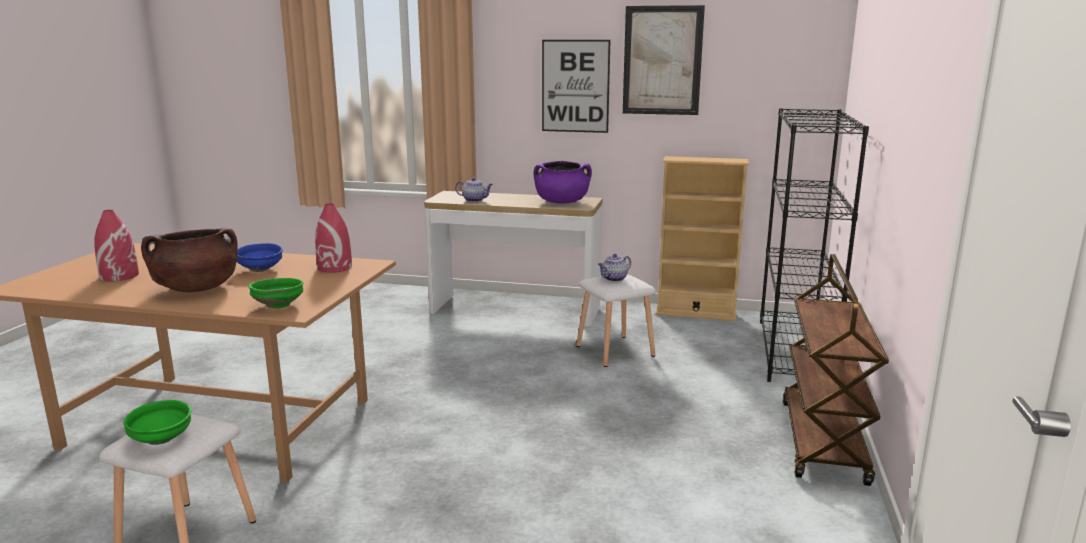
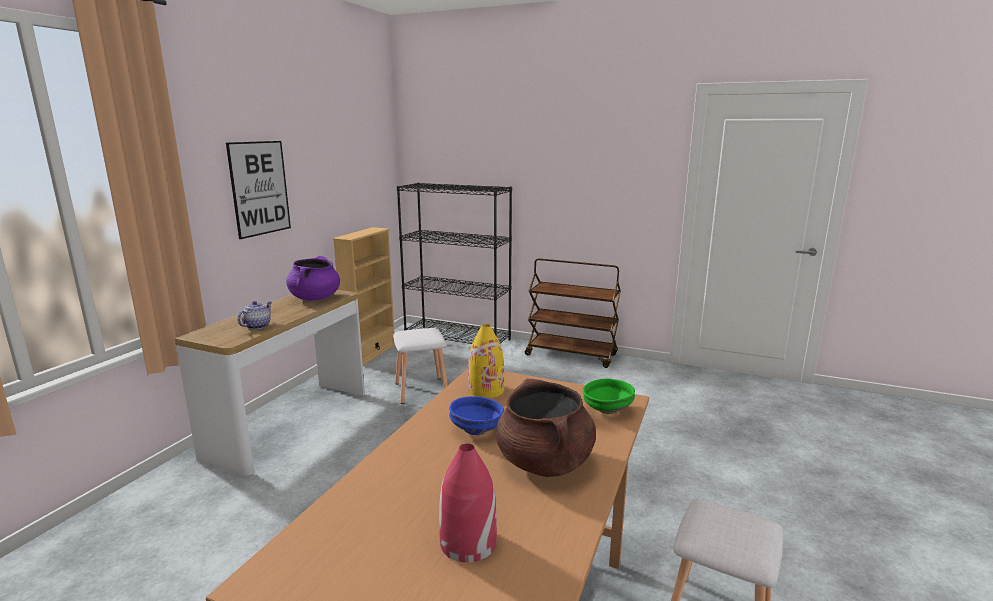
camera: 80 degrees left, 0 degrees up
green bowl [123,400,192,445] -> none
red vase [315,203,352,273] -> yellow vase [468,324,504,398]
teapot [598,254,631,282] -> none
picture [623,5,705,115] -> none

